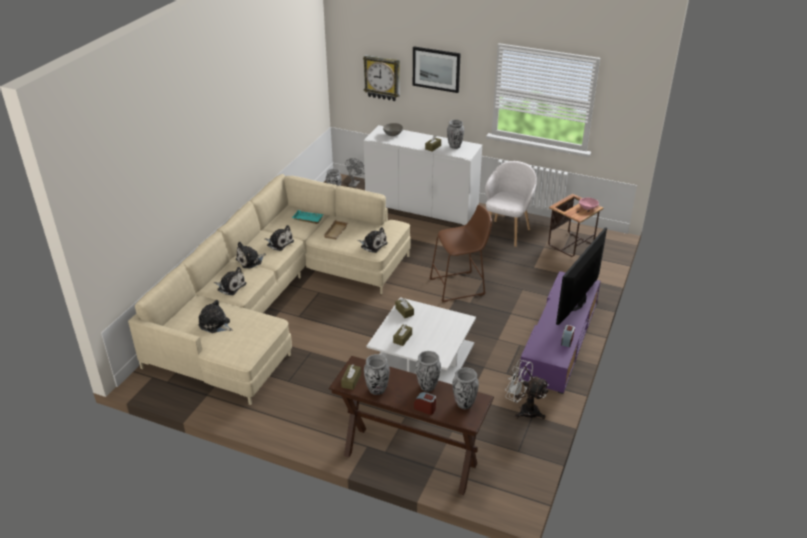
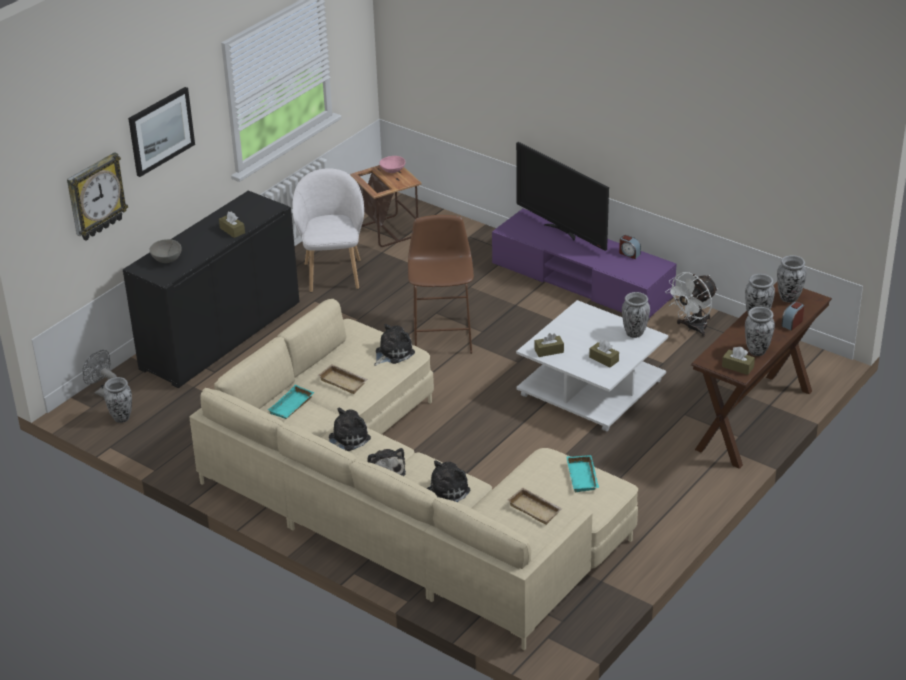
camera: 75 degrees left, 0 degrees up
plush toy [198,300,233,333] -> beige tray [508,488,562,525]
white cabinet [364,125,482,225] -> black cabinet [123,190,300,388]
vase [447,120,464,149] -> vase moved to [622,292,650,338]
white armchair [485,161,537,247] -> white armchair turned 45 degrees clockwise [292,169,364,293]
none -> turquoise tray [566,455,599,493]

